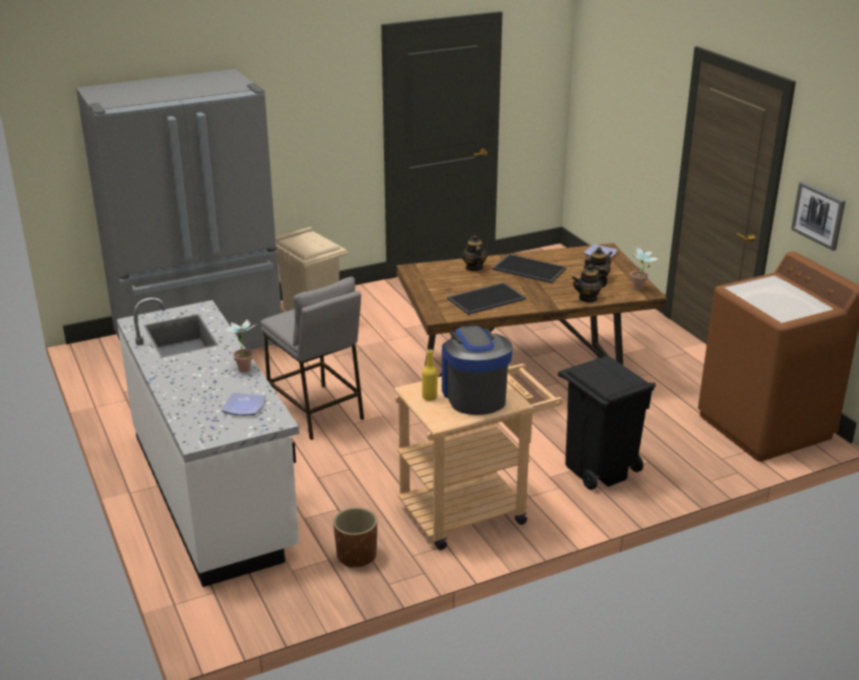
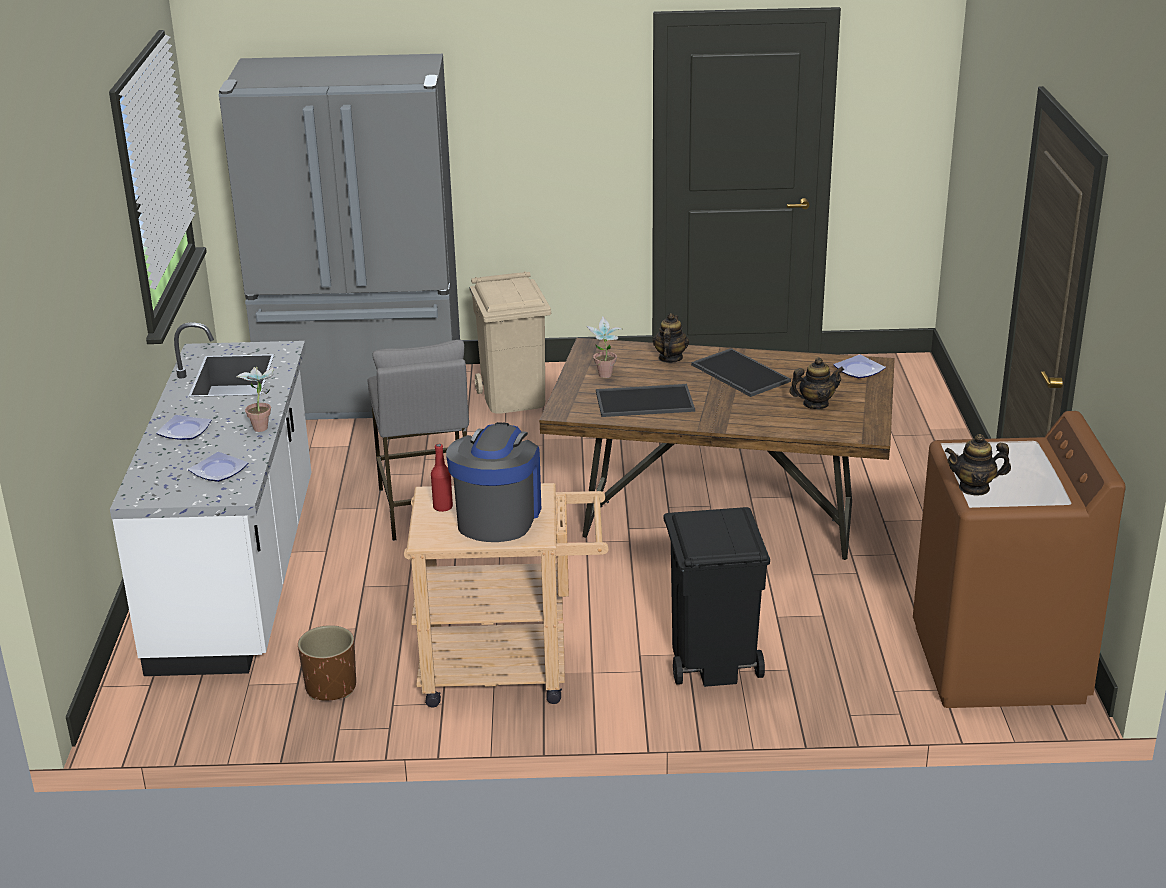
camera: 25 degrees right, 0 degrees up
yellow bottle [422,349,437,401] -> red bottle [431,444,453,512]
teapot [572,264,607,302] -> teapot moved to [945,434,1011,496]
potted plant [631,245,659,290] -> potted plant moved to [587,317,622,378]
picture [791,181,845,251] -> none
none -> plate [156,415,211,440]

